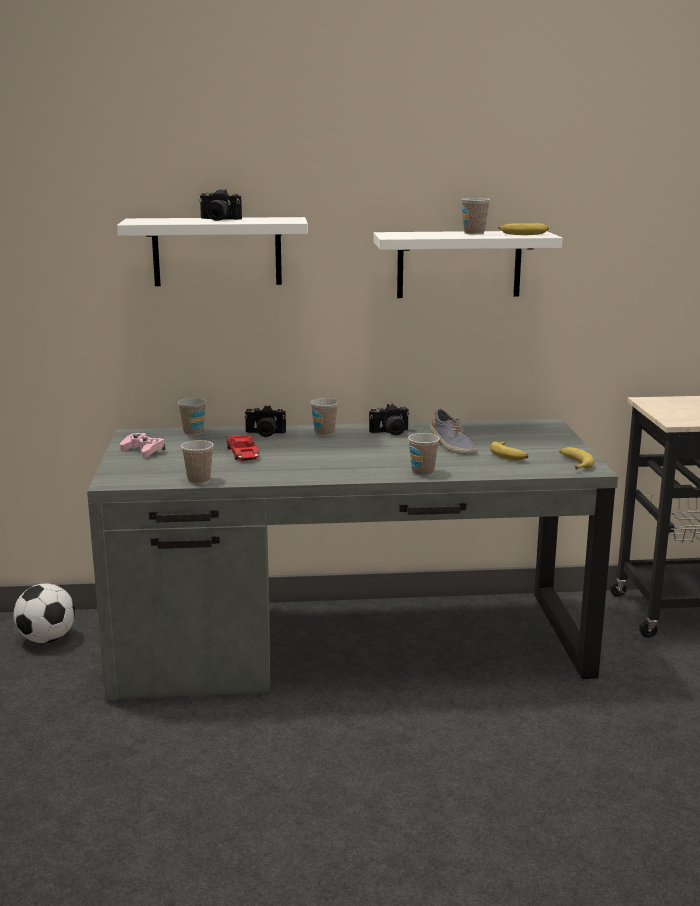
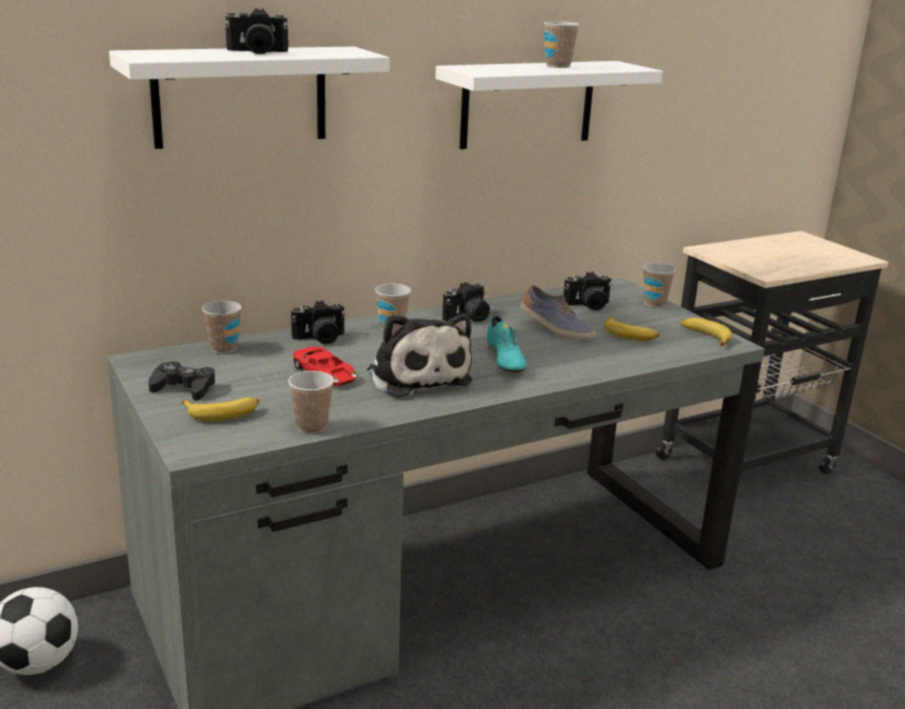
camera: 25 degrees left, 5 degrees up
pink game controller [120,433,165,458] -> black game controller [148,361,215,401]
cup [408,433,440,476] -> cup moved to [643,263,676,307]
banana [498,223,549,235] -> banana moved to [182,398,259,422]
none -> plush toy [367,313,472,397]
none -> turquoise shoe [487,315,527,373]
none -> camera [563,272,612,311]

